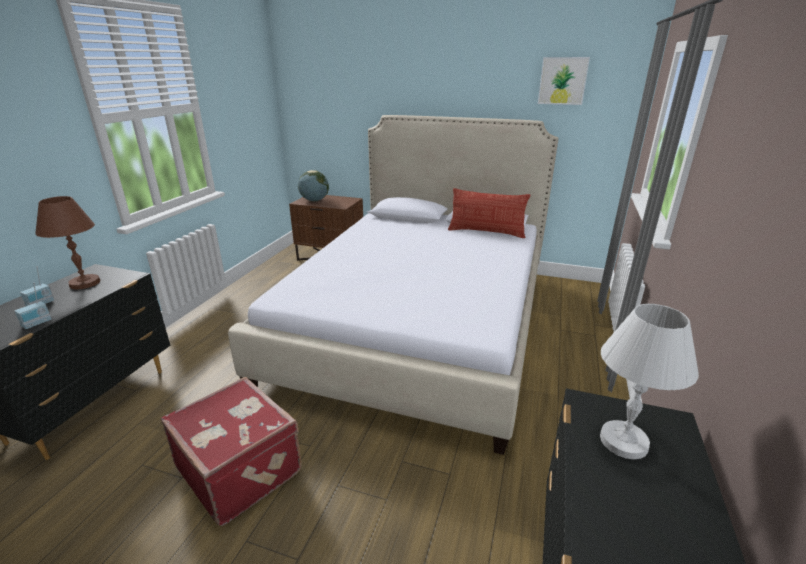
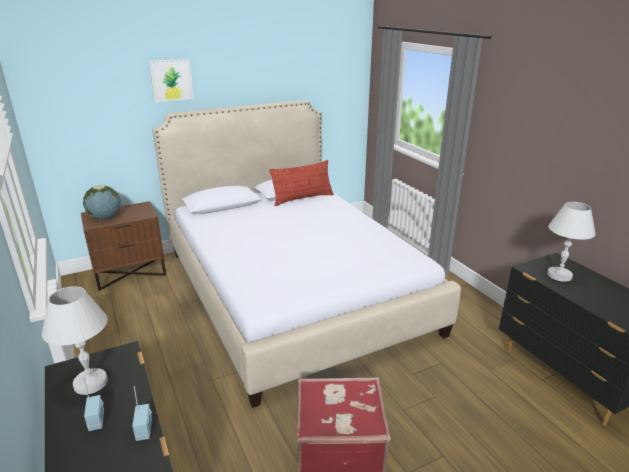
camera: 45 degrees left, 0 degrees up
brown table lamp [35,196,100,290] -> white table lamp [41,286,108,395]
picture [538,57,590,105] -> picture moved to [149,59,194,102]

